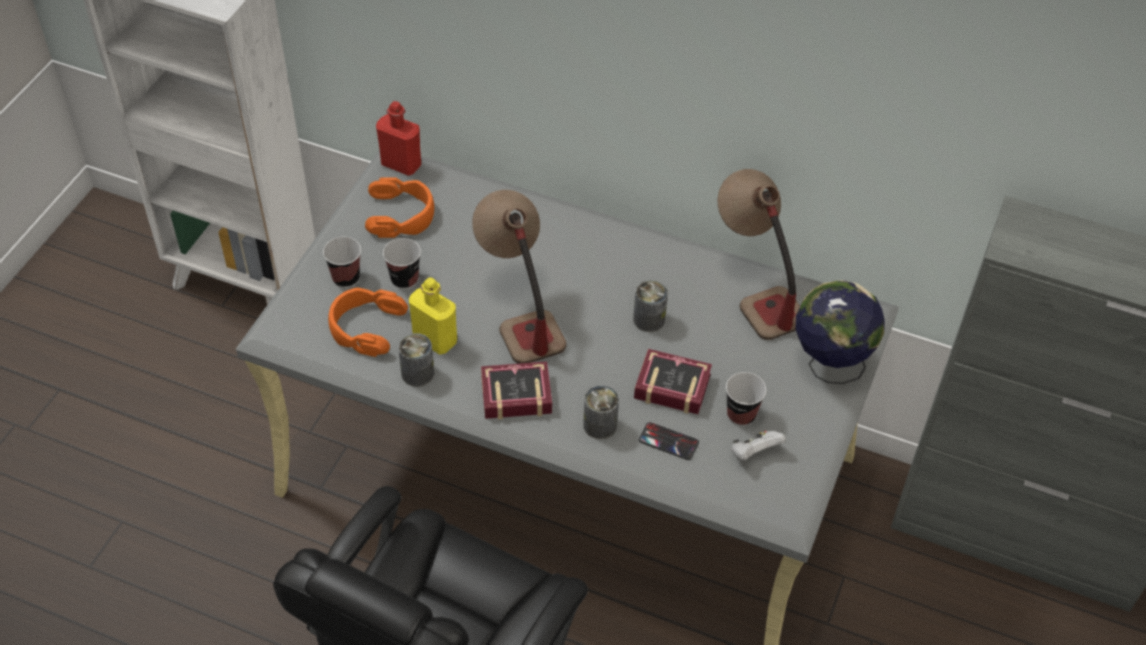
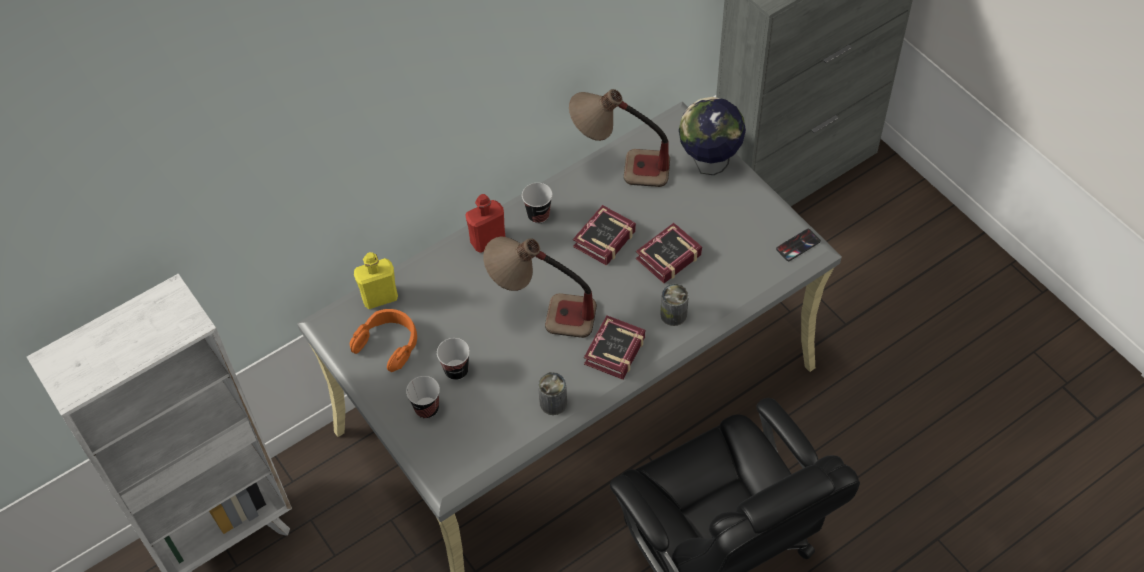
camera: 55 degrees left, 5 degrees up
orange headphones [328,288,408,357] -> none
red bottle [376,101,421,176] -> red bottle moved to [466,194,505,253]
yellow bottle [409,277,457,355] -> yellow bottle moved to [354,252,398,309]
can [633,280,668,332] -> book [573,205,636,266]
phone [639,422,699,460] -> phone moved to [776,229,821,261]
cup [726,372,766,426] -> cup moved to [522,183,553,224]
white game controller [731,431,786,460] -> none

